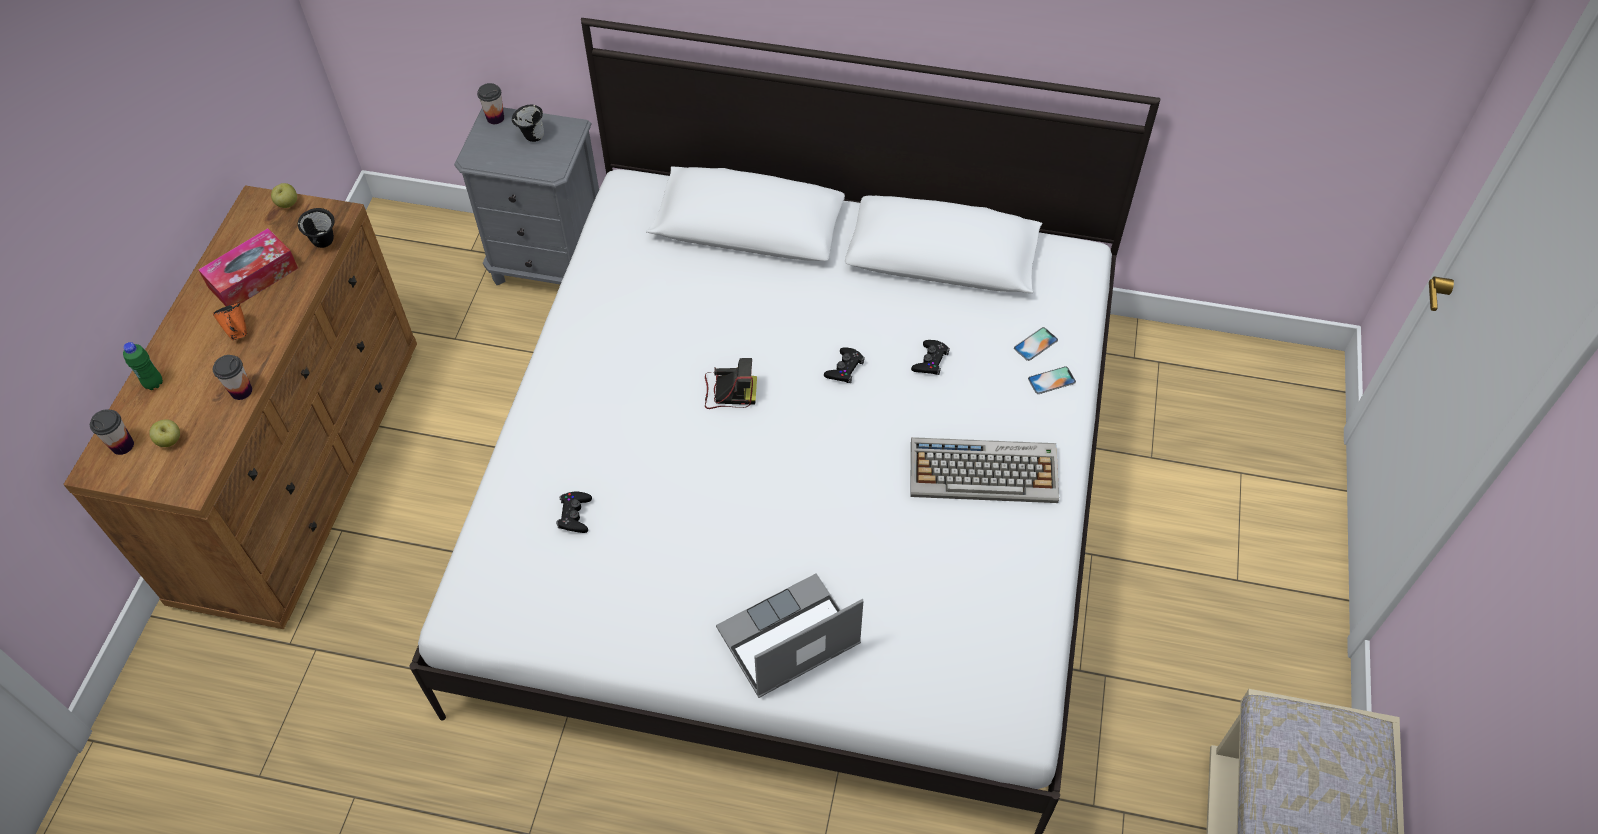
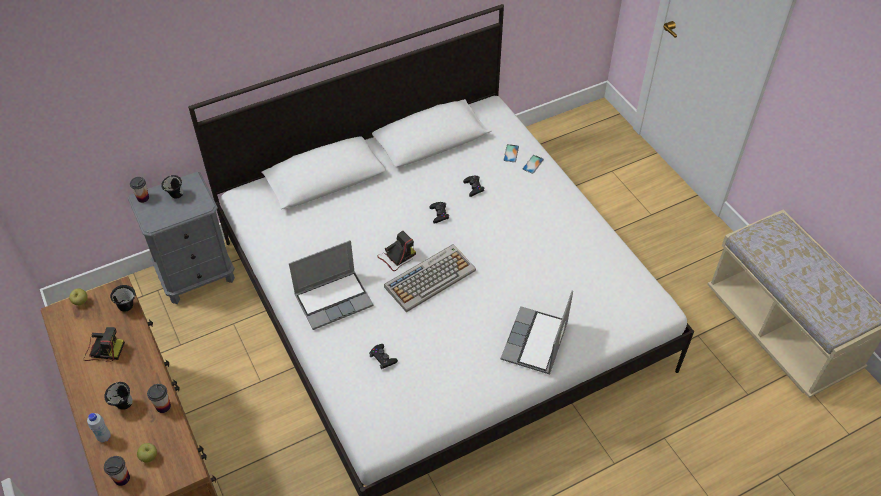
camera: 40 degrees left, 5 degrees down
green bottle [123,342,163,390] -> white bottle [87,413,111,443]
tissue box [198,228,298,306] -> camera [83,327,125,362]
orange mug [213,303,247,341] -> none
keyboard [910,437,1059,503] -> keyboard moved to [384,244,476,312]
none -> black mug [104,382,133,410]
none -> laptop [289,240,373,330]

